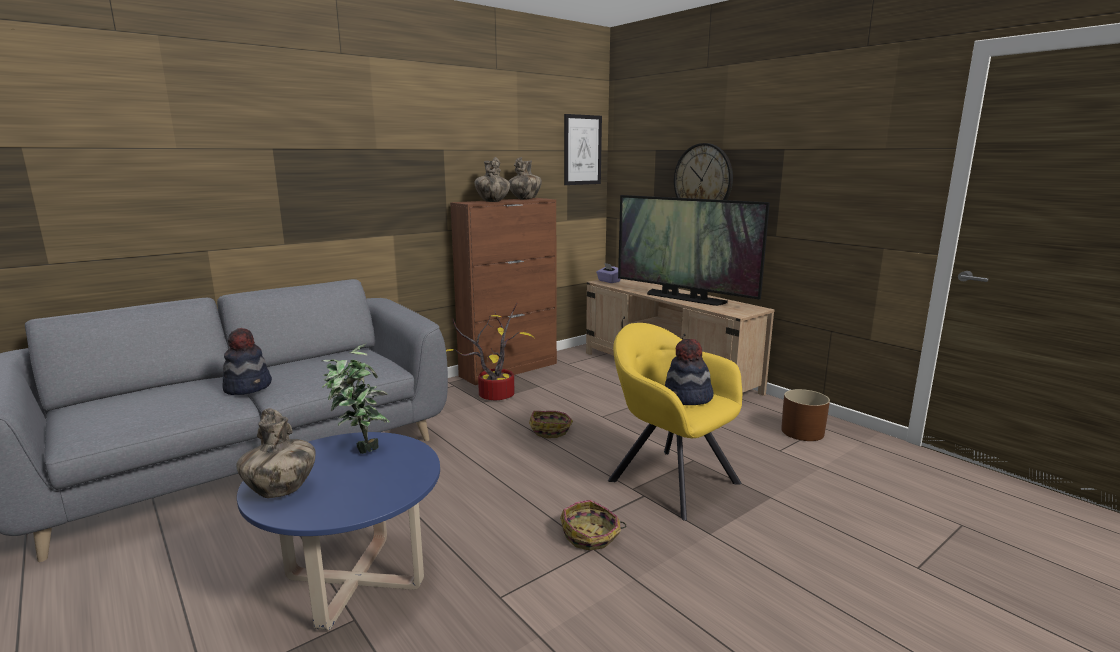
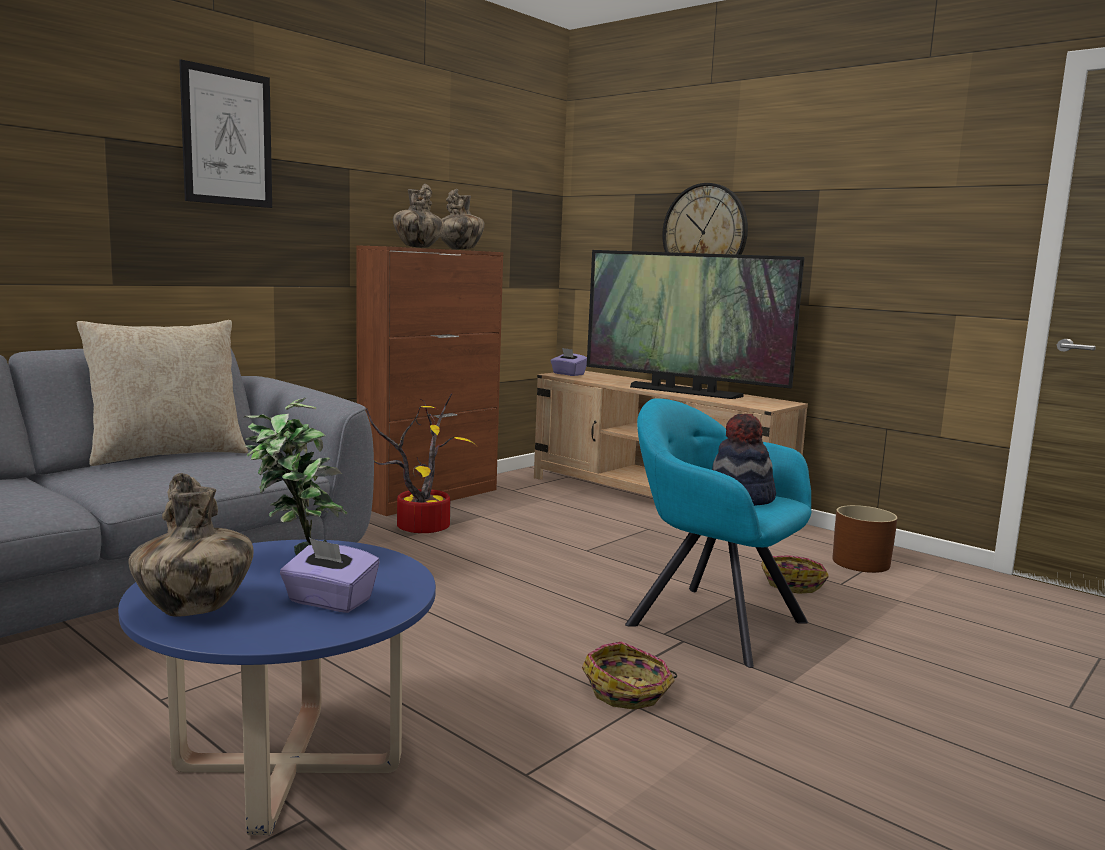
camera: 10 degrees left, 5 degrees down
hat [222,328,272,395] -> none
basket [529,411,573,438] -> basket moved to [761,555,829,594]
picture [564,114,602,185] -> picture moved to [179,60,272,208]
yellow armchair [608,323,742,521] -> turquoise armchair [625,398,811,668]
none -> beige pillow [77,320,248,466]
none -> purple tissue box [280,538,380,613]

